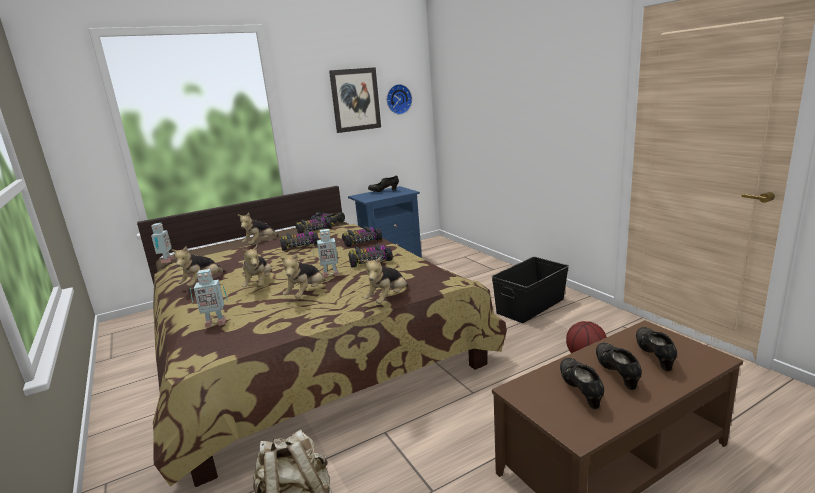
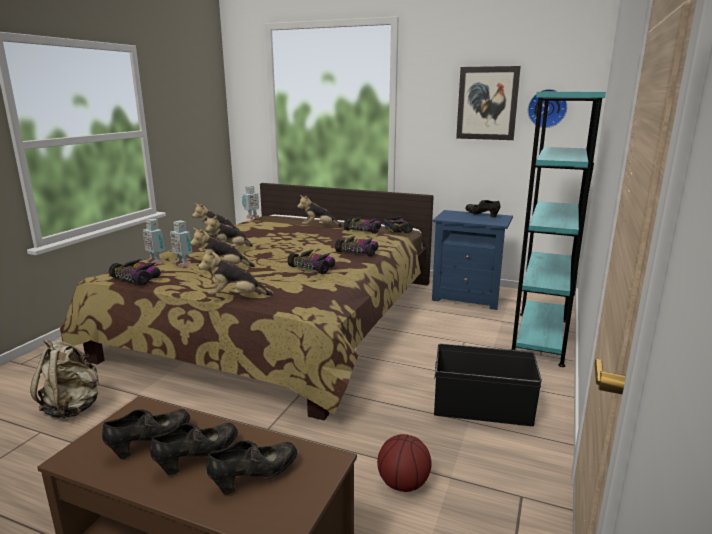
camera: 50 degrees right, 0 degrees up
toy car [280,230,319,251] -> toy car moved to [109,259,161,285]
toy robot [313,229,341,277] -> toy robot moved to [170,220,192,268]
none -> turquoise bookcase [512,92,606,367]

